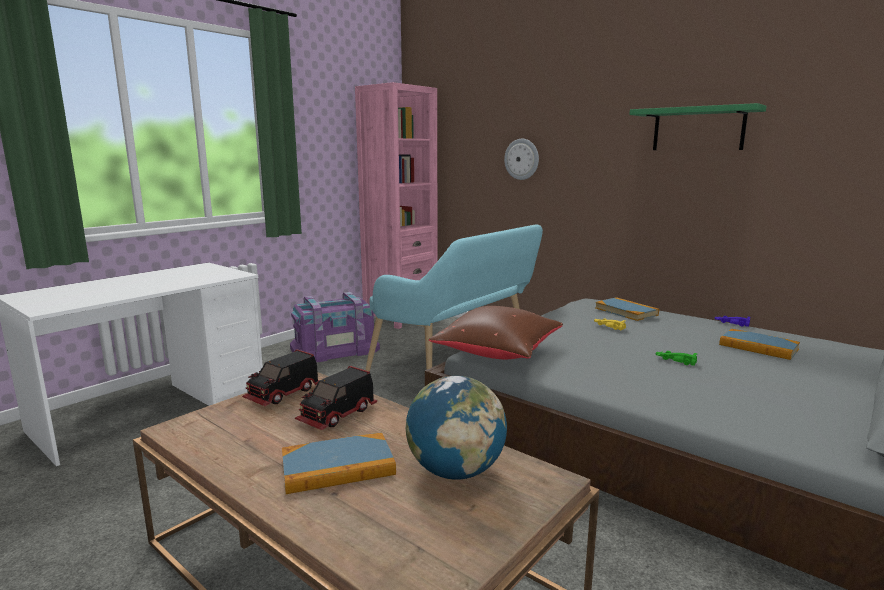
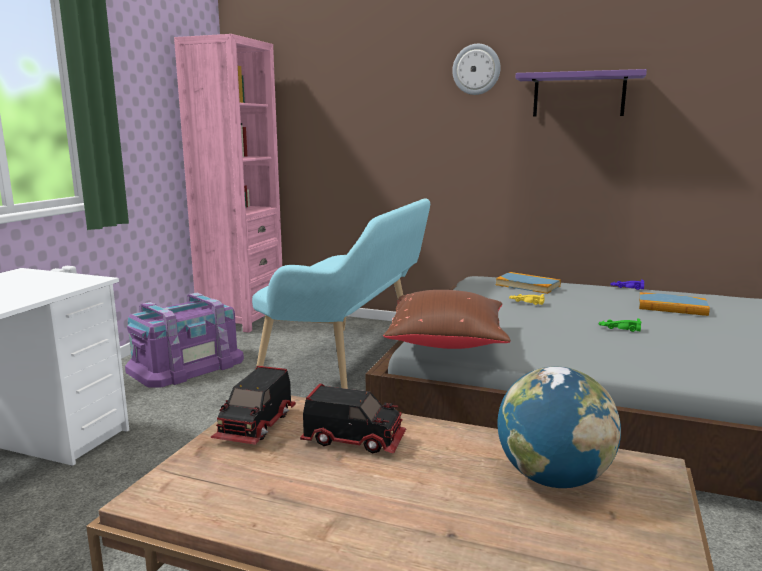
camera: 20 degrees left, 0 degrees up
book [282,433,396,494] -> none
toy truck [295,366,377,430] -> toy truck turned 90 degrees counterclockwise [300,383,406,453]
wall clock [504,139,539,180] -> wall clock moved to [452,44,500,95]
green shelf [629,103,766,150] -> purple shelf [515,69,647,117]

